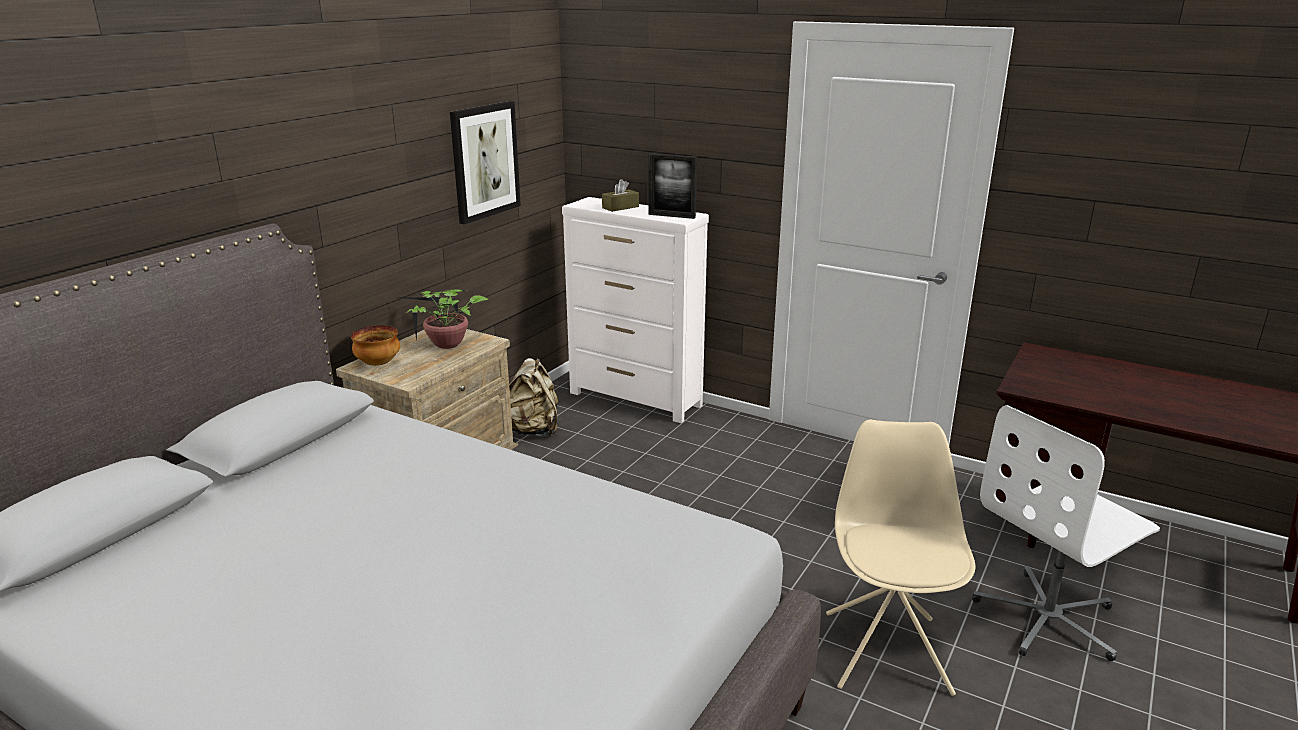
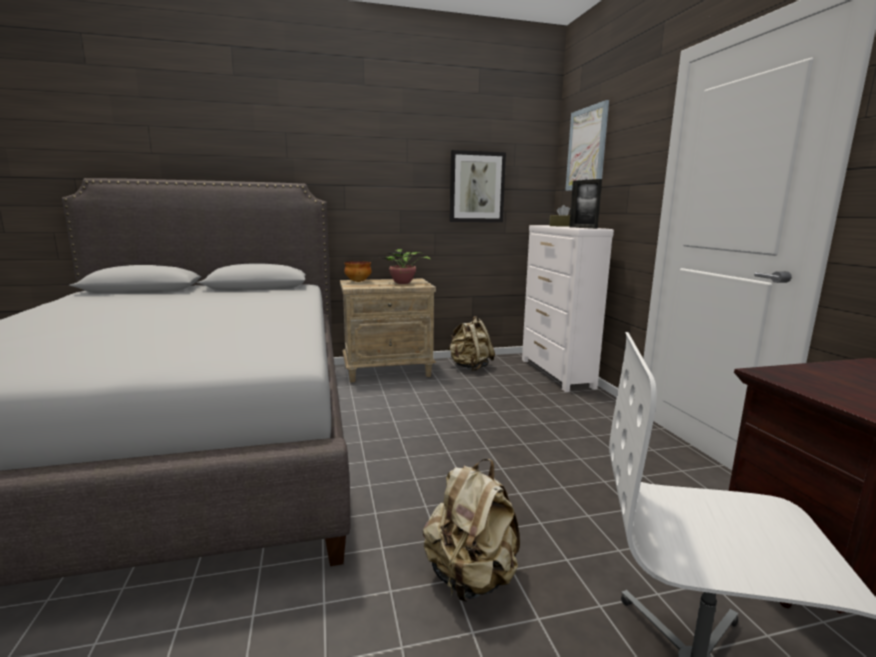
camera: 45 degrees right, 10 degrees down
beige chair [826,420,976,696] -> beige backpack [423,459,520,602]
none -> picture [565,100,609,191]

